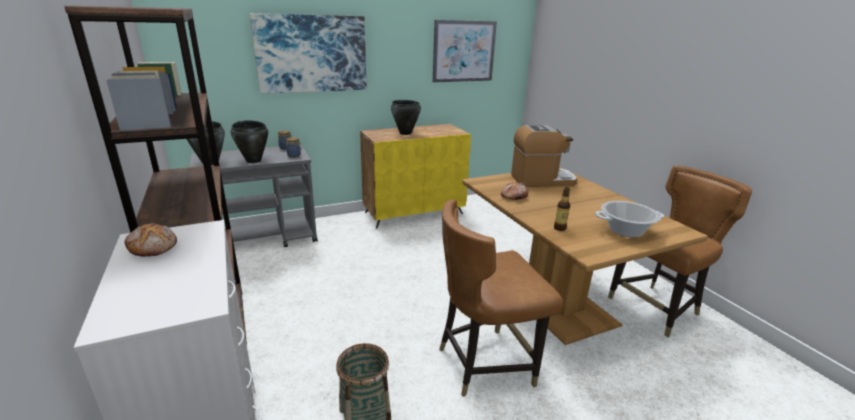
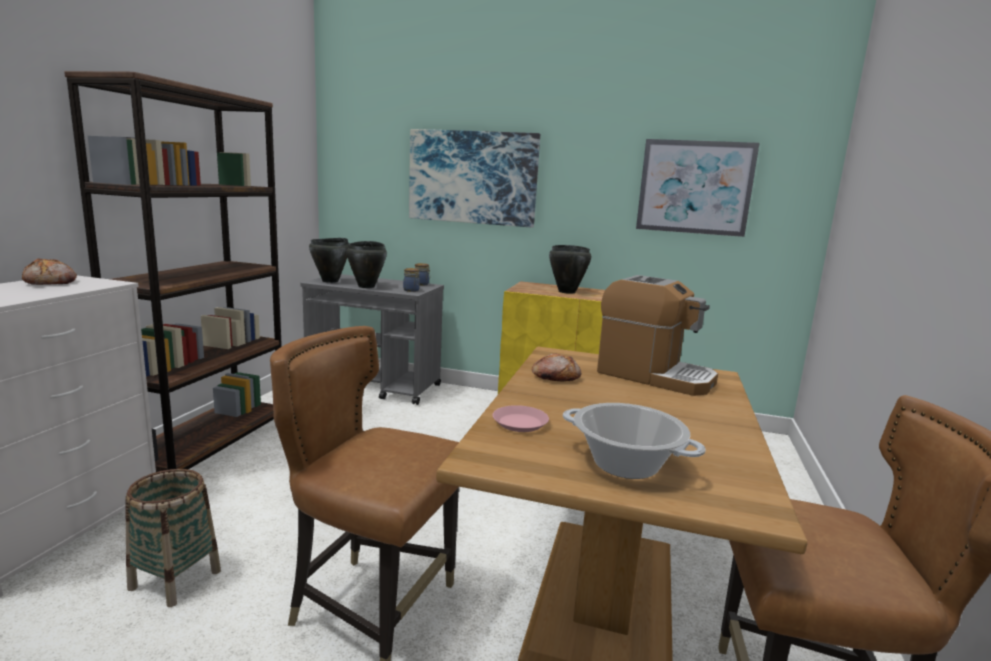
camera: 40 degrees right, 10 degrees down
bottle [554,187,570,231] -> pink plate [492,405,549,432]

